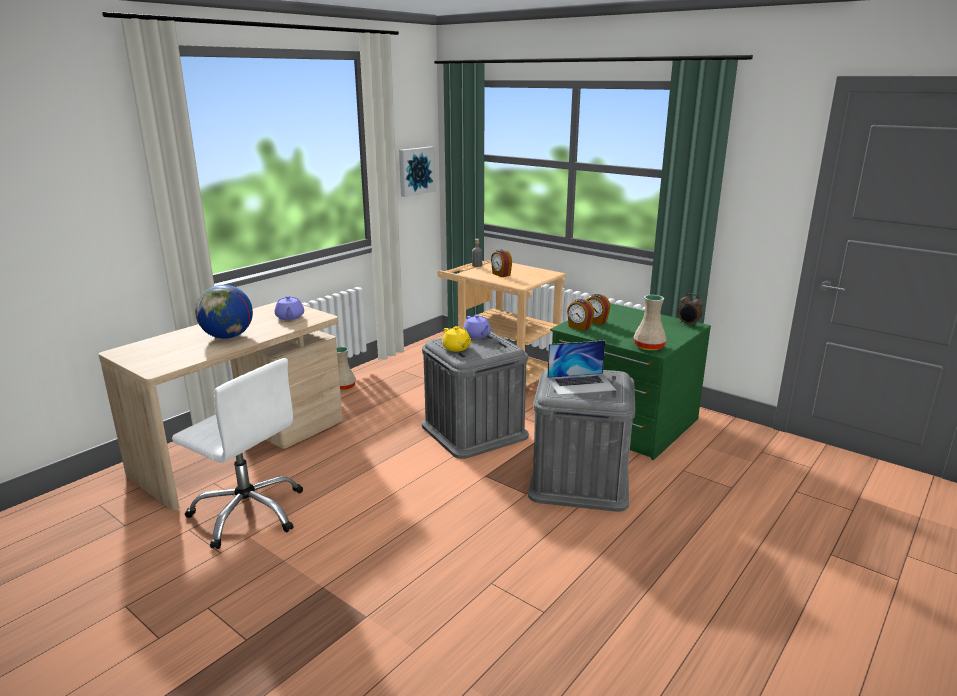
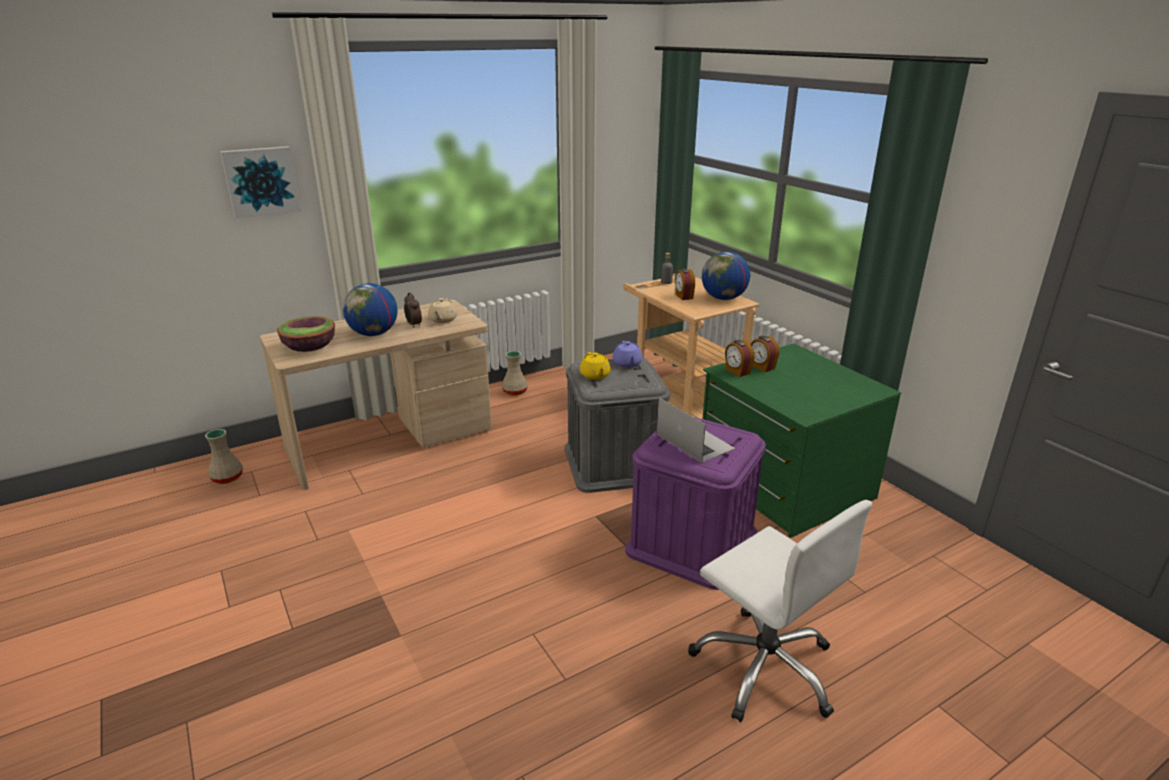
camera: 20 degrees right, 5 degrees up
white office chair [172,358,303,549] -> white office chair moved to [688,500,872,722]
purple teapot [275,295,304,320] -> beige teapot [428,298,457,323]
picture [399,147,435,197] -> picture moved to [220,146,301,218]
grey storage box [528,368,636,512] -> purple storage box [626,416,766,590]
laptop [547,340,616,395] -> laptop turned 135 degrees counterclockwise [657,397,735,463]
beige vase [634,295,667,351] -> beige vase moved to [205,429,243,484]
alarm clock [678,293,703,326] -> alarm clock moved to [404,293,422,328]
none -> bowl [277,316,335,352]
none -> globe [702,252,750,300]

